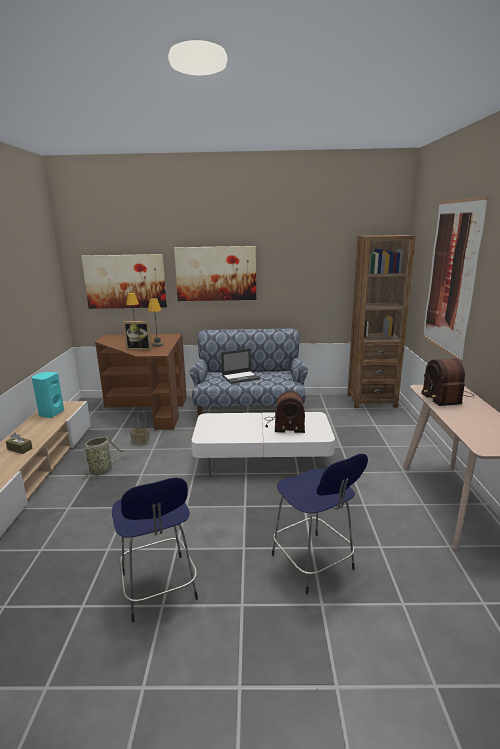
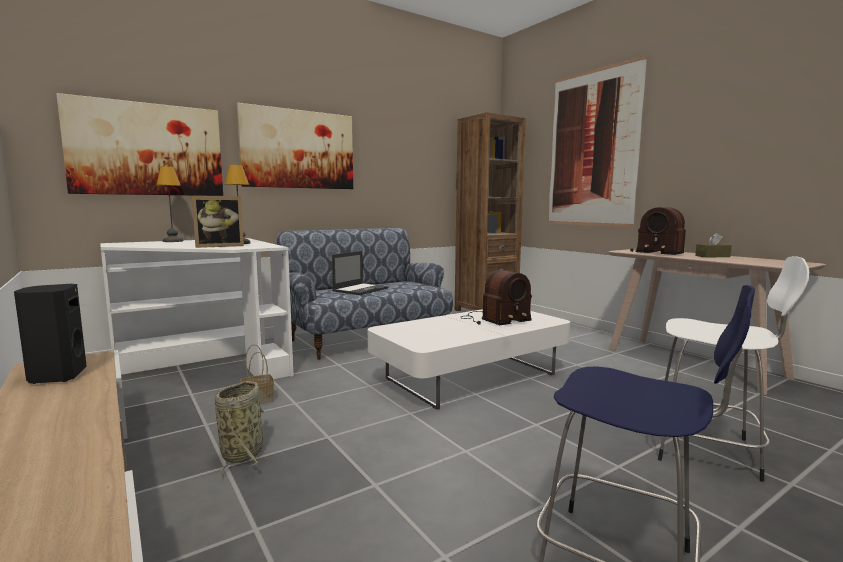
camera: 35 degrees left, 10 degrees down
brown tissue box [6,433,33,454] -> brown tissue box moved to [695,233,732,258]
turquoise speaker [32,372,64,418] -> black speaker [14,284,87,384]
brown desk [95,334,187,430] -> white desk [101,238,294,379]
blue stool [272,454,368,595] -> white stool [658,256,809,482]

